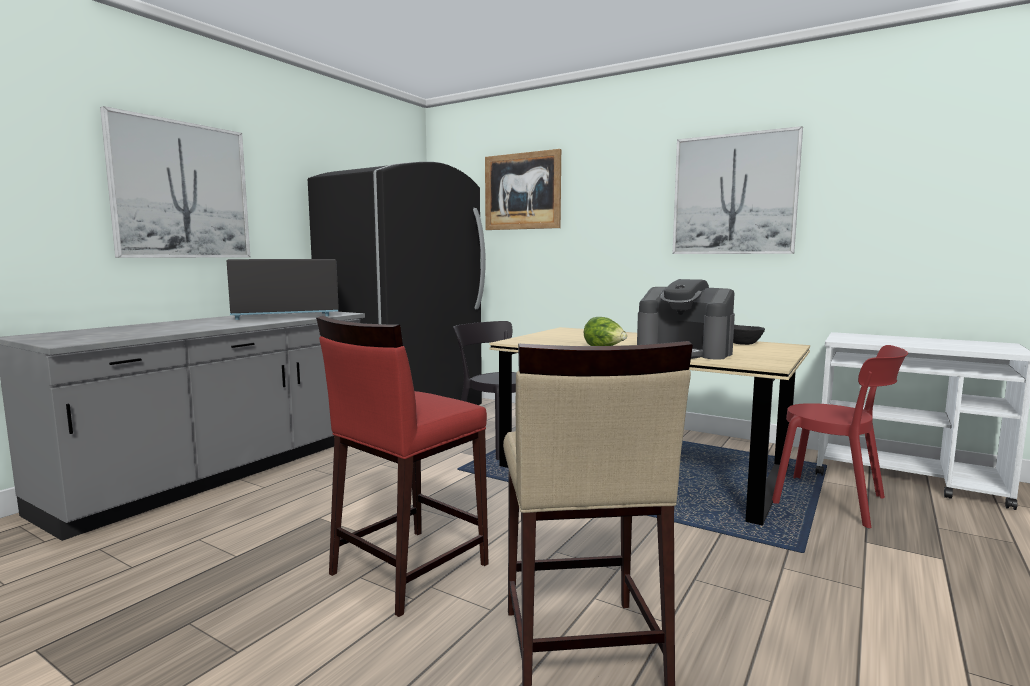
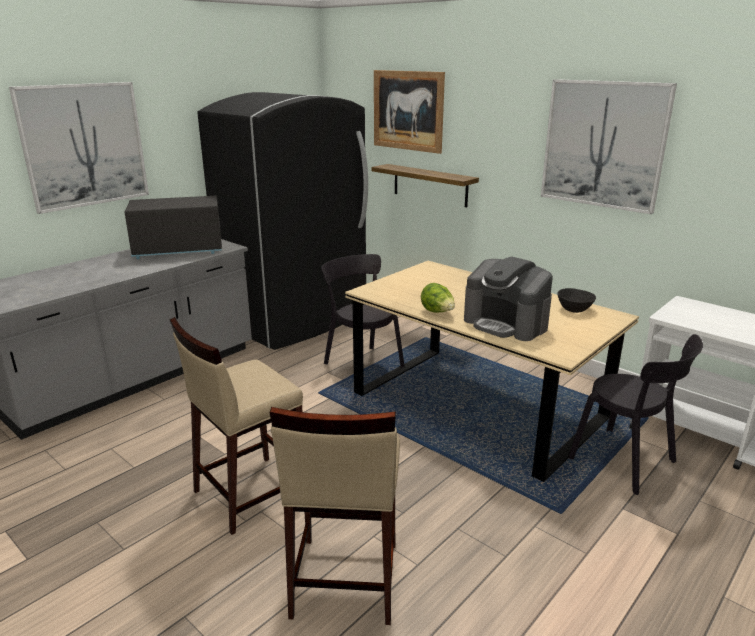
camera: 10 degrees right, 15 degrees up
red stool [316,316,488,617] -> beige stool [170,317,303,535]
red chair [772,345,908,529] -> black chair [569,334,703,495]
none -> shelf [371,164,479,207]

